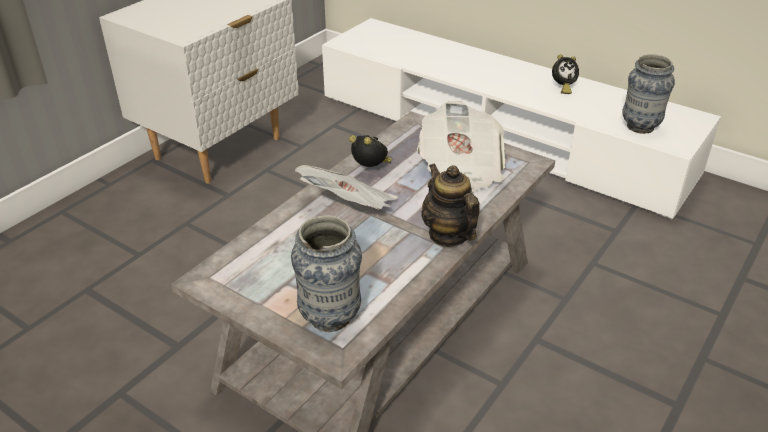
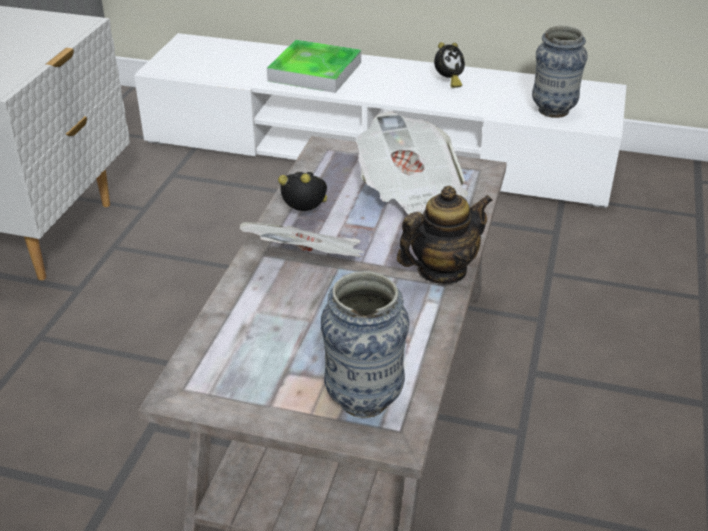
camera: 20 degrees left, 0 degrees up
teapot [421,163,480,247] -> teapot turned 105 degrees clockwise [397,186,493,284]
none -> tray [267,40,361,93]

